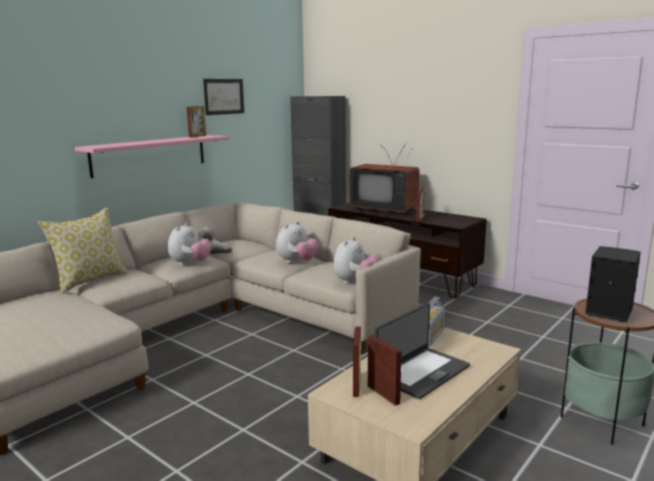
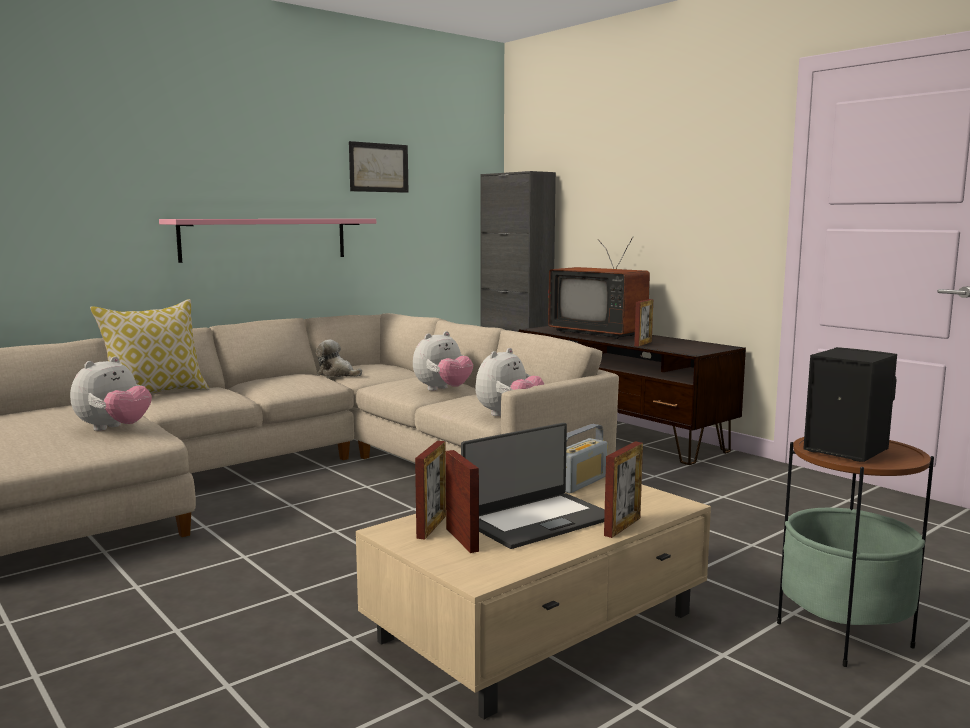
camera: 10 degrees right, 5 degrees down
plush toy [168,223,211,266] -> plush toy moved to [70,357,152,431]
picture frame [187,106,206,138] -> picture frame moved to [604,441,643,538]

